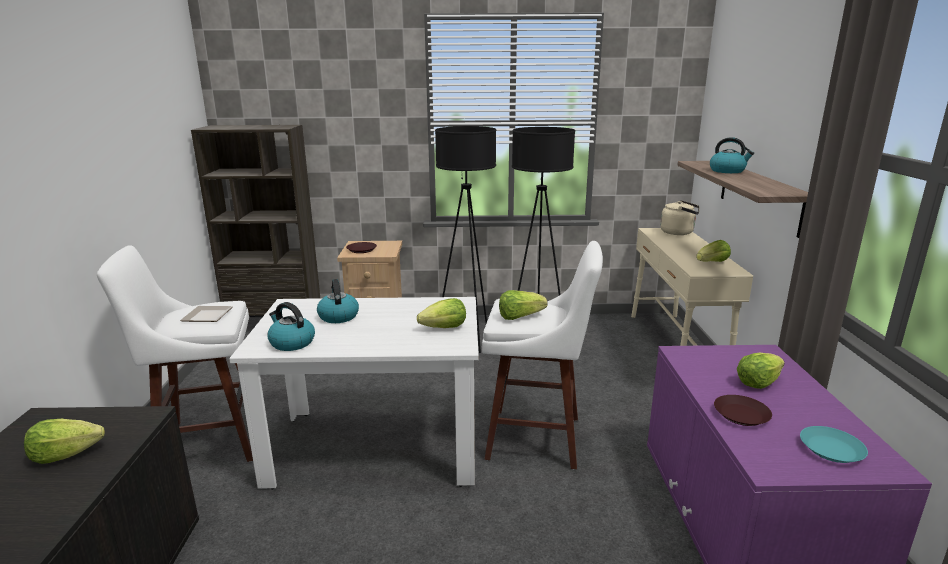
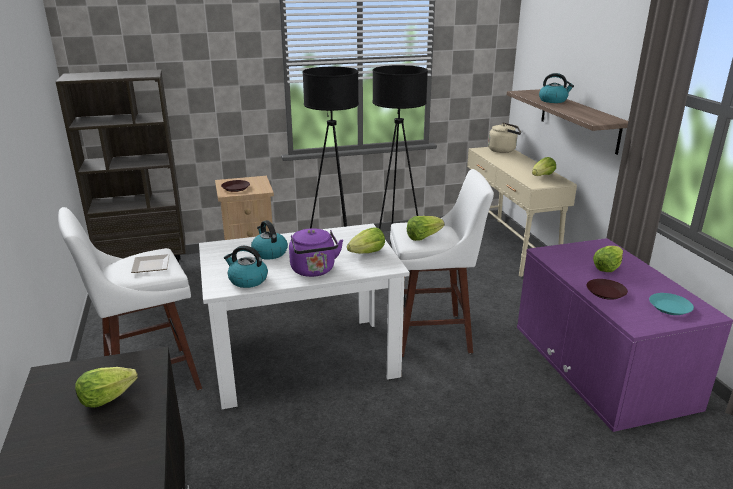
camera: 15 degrees left, 5 degrees up
none -> purple kettle [289,228,343,277]

